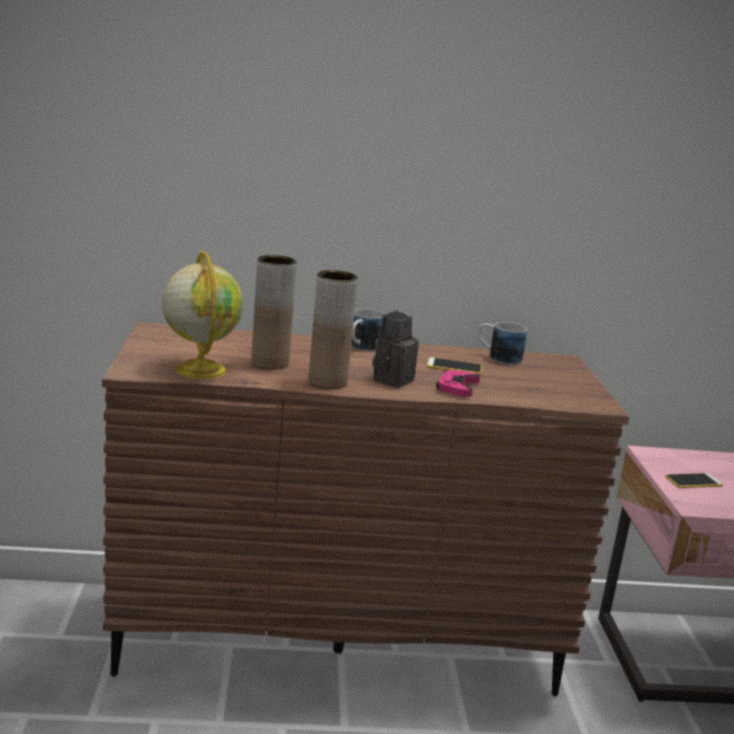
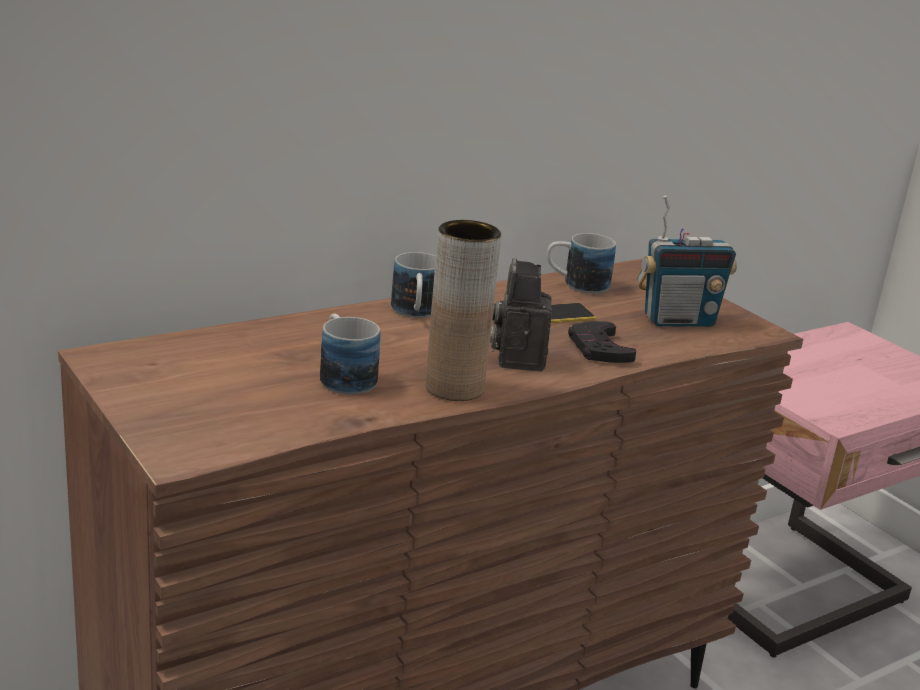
camera: 30 degrees left, 5 degrees up
globe [162,251,243,379] -> none
brown vase [251,255,297,369] -> mug [320,314,380,395]
pink game controller [436,370,480,397] -> black game controller [568,321,636,363]
phone [665,473,723,488] -> none
none -> radio [637,195,737,327]

